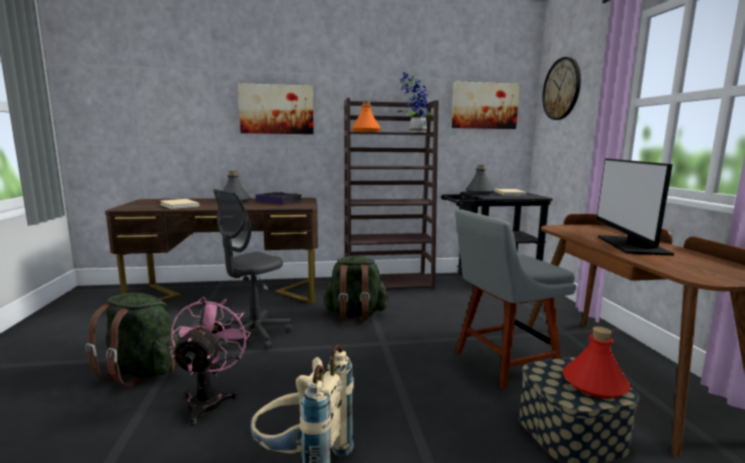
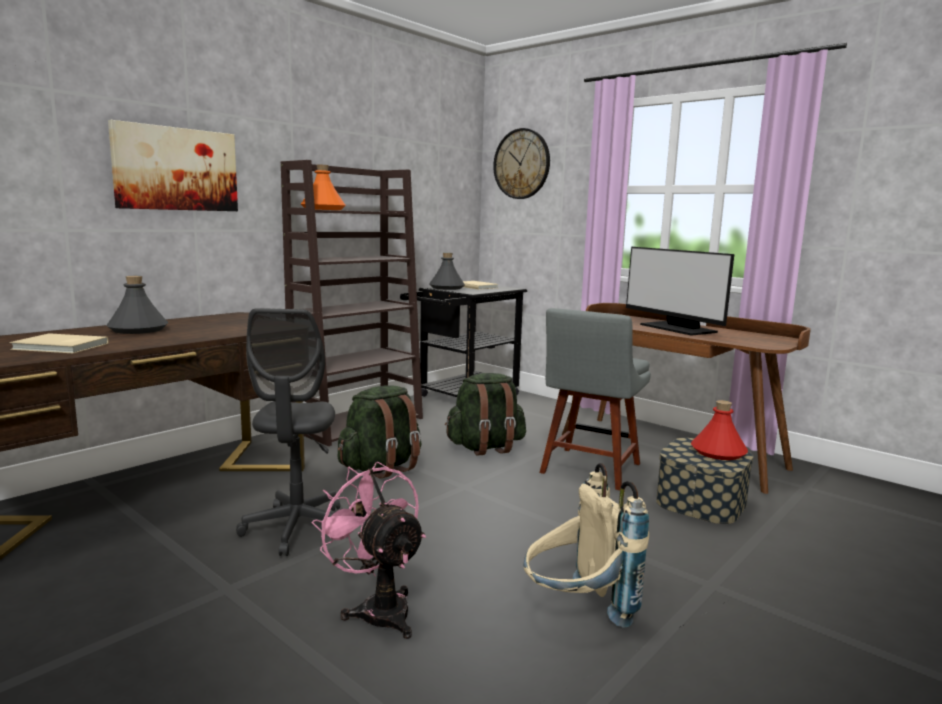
camera: 40 degrees left, 0 degrees up
green backpack [86,293,179,386] -> green backpack moved to [445,373,526,456]
book [256,192,302,204] -> none
potted plant [397,72,434,133] -> none
picture [452,81,520,129] -> none

